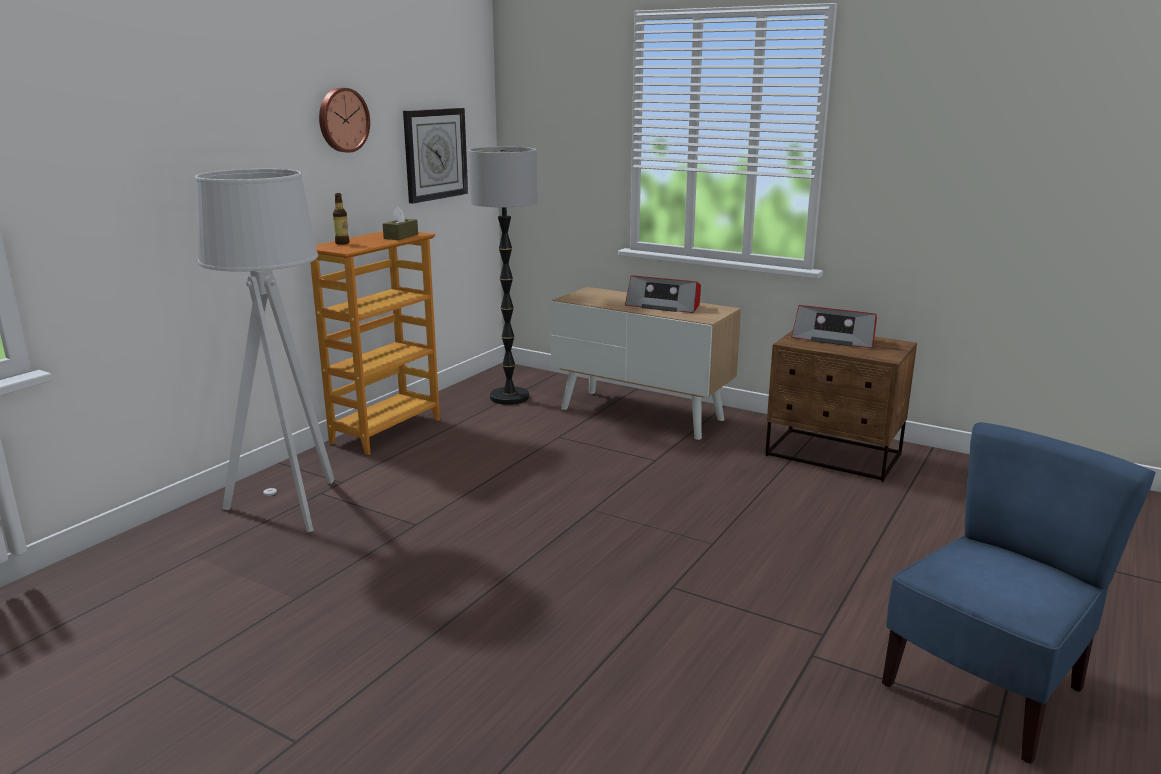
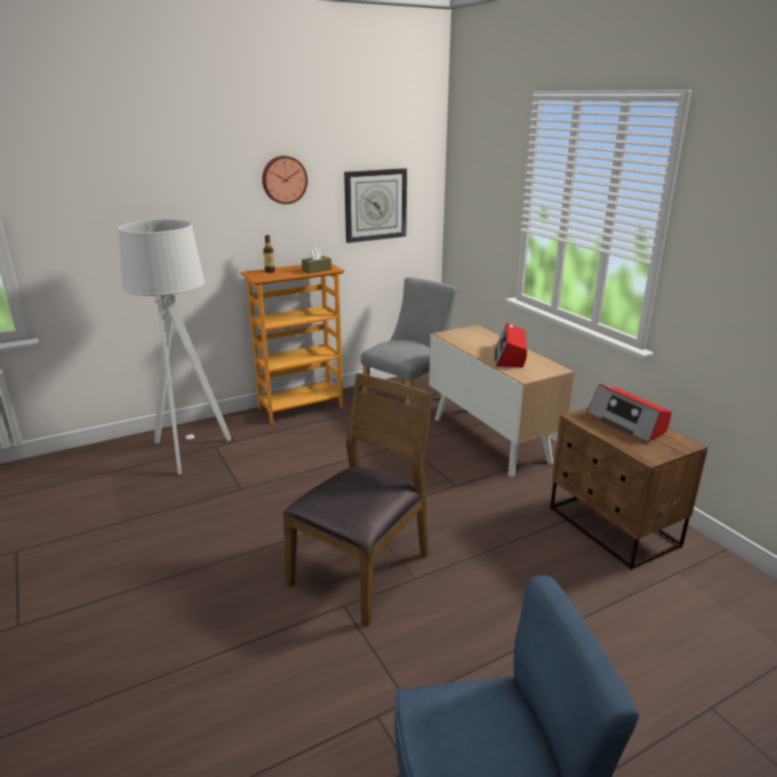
camera: 30 degrees right, 5 degrees up
floor lamp [468,147,538,405] -> grey chair [361,277,457,406]
radio [625,275,701,313] -> radio turned 45 degrees clockwise [495,323,527,367]
none -> brown chair [282,373,433,627]

